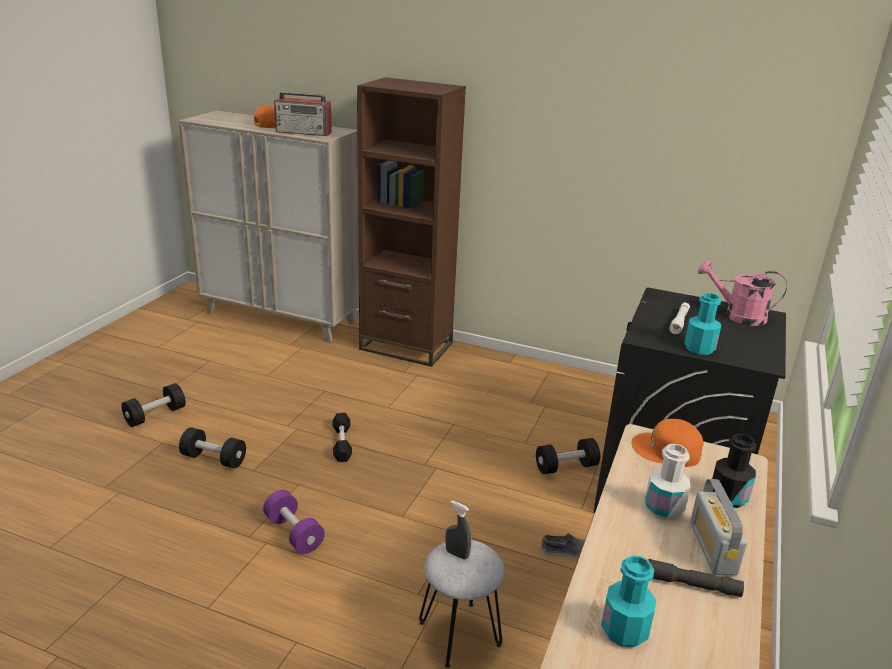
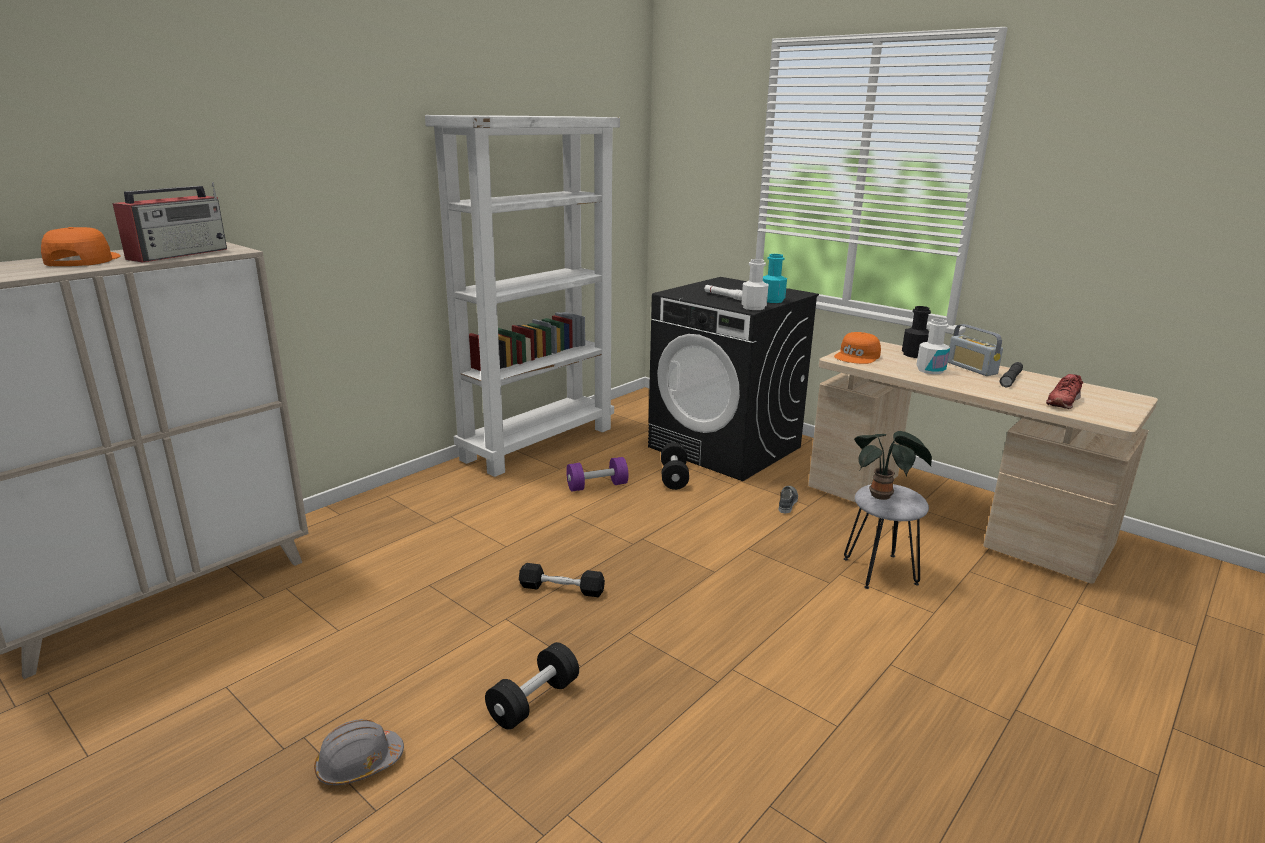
camera: 70 degrees left, 5 degrees down
black dumbbell [122,383,186,427] -> grey hard hat [314,719,404,785]
purple dumbbell [263,490,325,554] -> purple dumbbell moved to [566,457,629,491]
brown bookcase [357,77,466,367] -> none
grey spray bottle [445,500,471,560] -> potted plant [854,431,932,500]
turquoise bottle [601,555,656,647] -> red shoe [1046,374,1083,409]
radio [690,479,747,575] -> radio turned 45 degrees clockwise [948,324,1003,376]
pink watering can [697,260,787,326] -> none
none -> white bookcase [425,115,620,477]
none -> white bottle [741,259,769,310]

